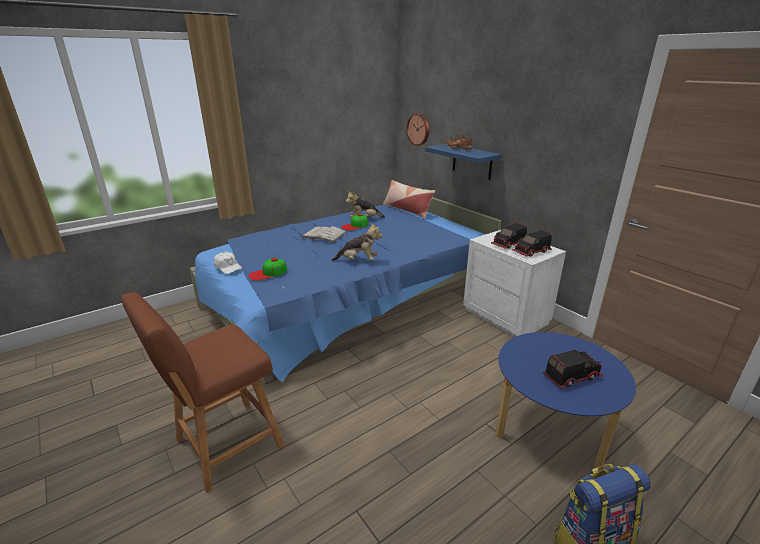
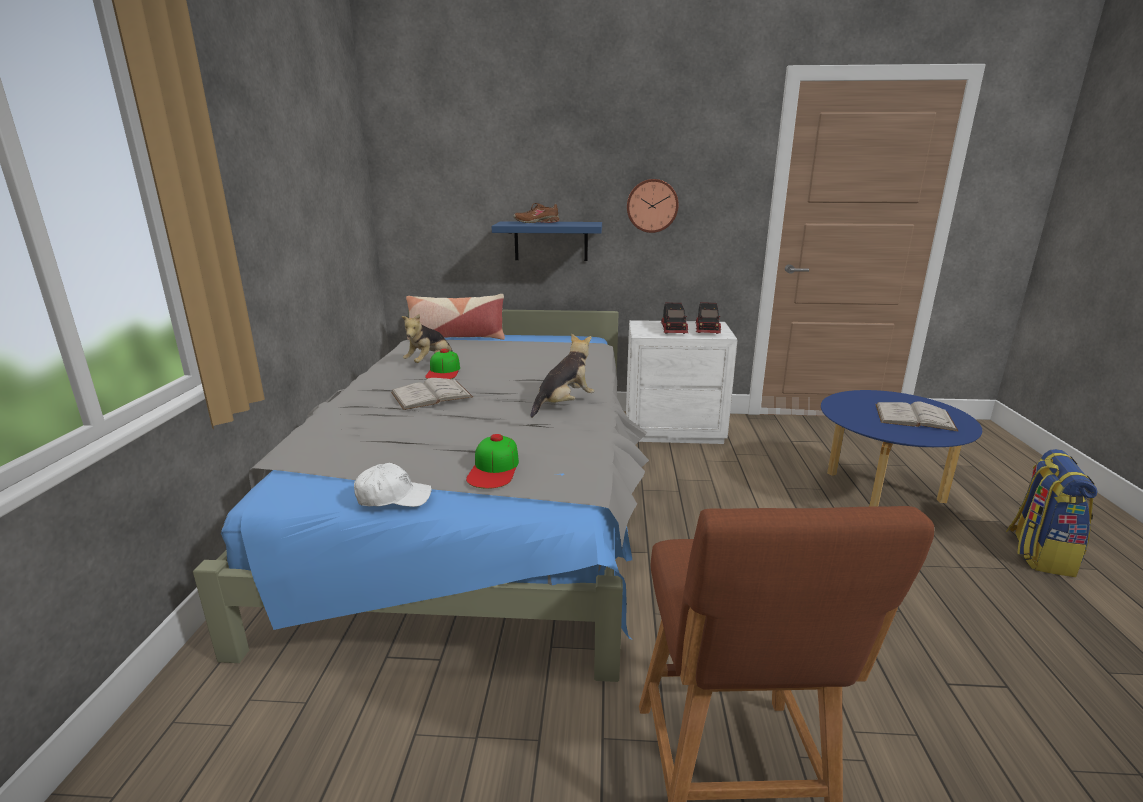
camera: 50 degrees left, 5 degrees down
blue bed [189,197,501,388] -> grey bed [193,309,649,682]
wall clock [406,113,429,146] -> wall clock moved to [627,179,679,233]
toy truck [543,350,604,389] -> white book [875,402,958,431]

